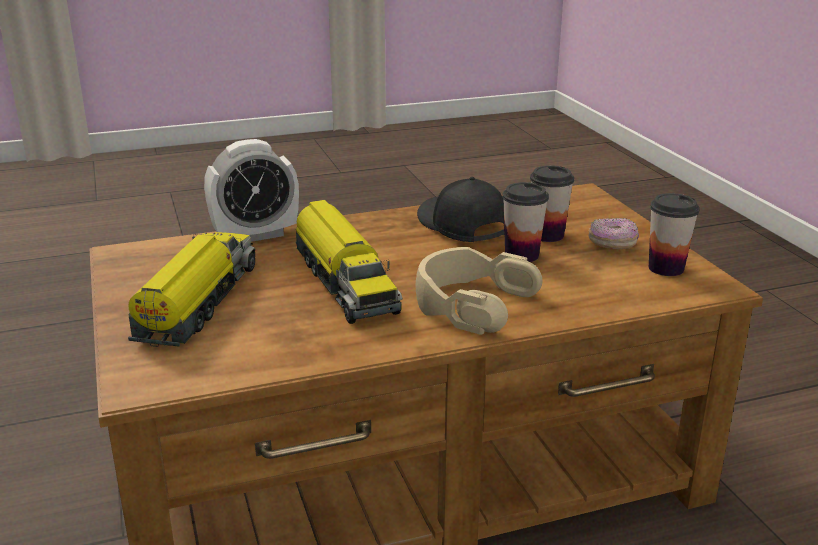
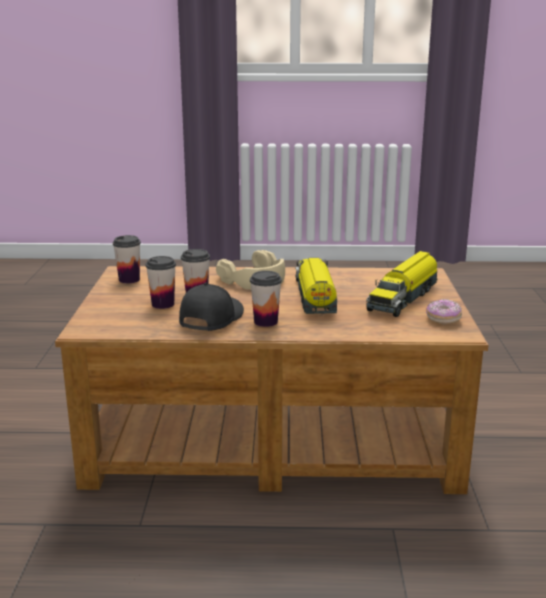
camera: 160 degrees left, 5 degrees down
alarm clock [204,139,299,242] -> none
black cap [417,177,505,242] -> black cap turned 150 degrees counterclockwise [179,283,244,331]
donut [588,218,639,249] -> donut moved to [426,299,462,325]
none -> cup [250,271,282,327]

